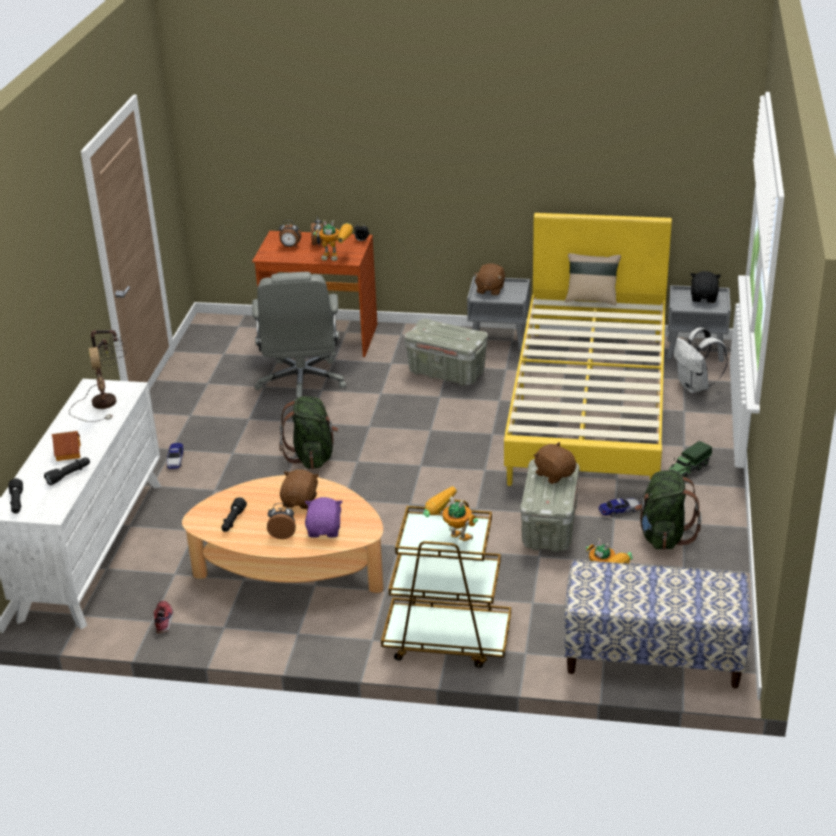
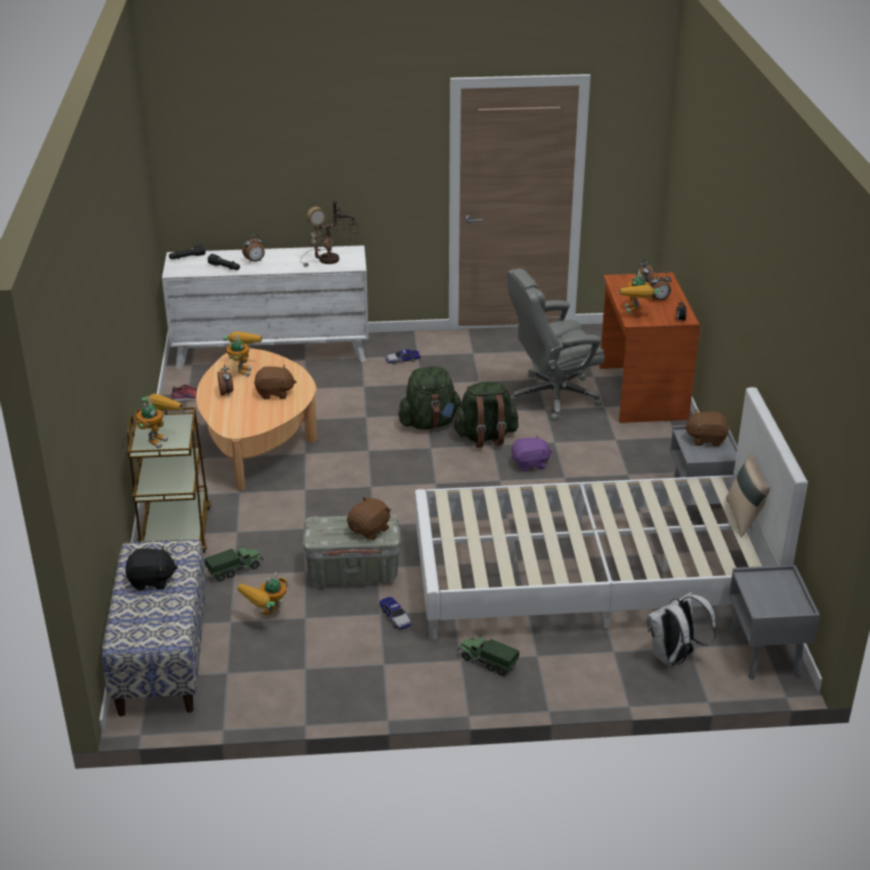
camera: 75 degrees right, 0 degrees up
toy house [52,431,81,461] -> alarm clock [242,234,265,262]
black flashlight [221,497,247,532] -> toy robot [223,331,262,377]
purple plush toy [305,497,343,538] -> purple plush toy moved to [511,435,552,471]
grey storage box [404,319,488,386] -> none
yellow bed [504,213,672,486] -> white bed [415,387,808,639]
green backpack [635,470,702,550] -> green backpack moved to [452,382,518,448]
black plush toy [691,271,721,303] -> black plush toy moved to [125,545,178,590]
none -> toy truck [205,547,263,582]

